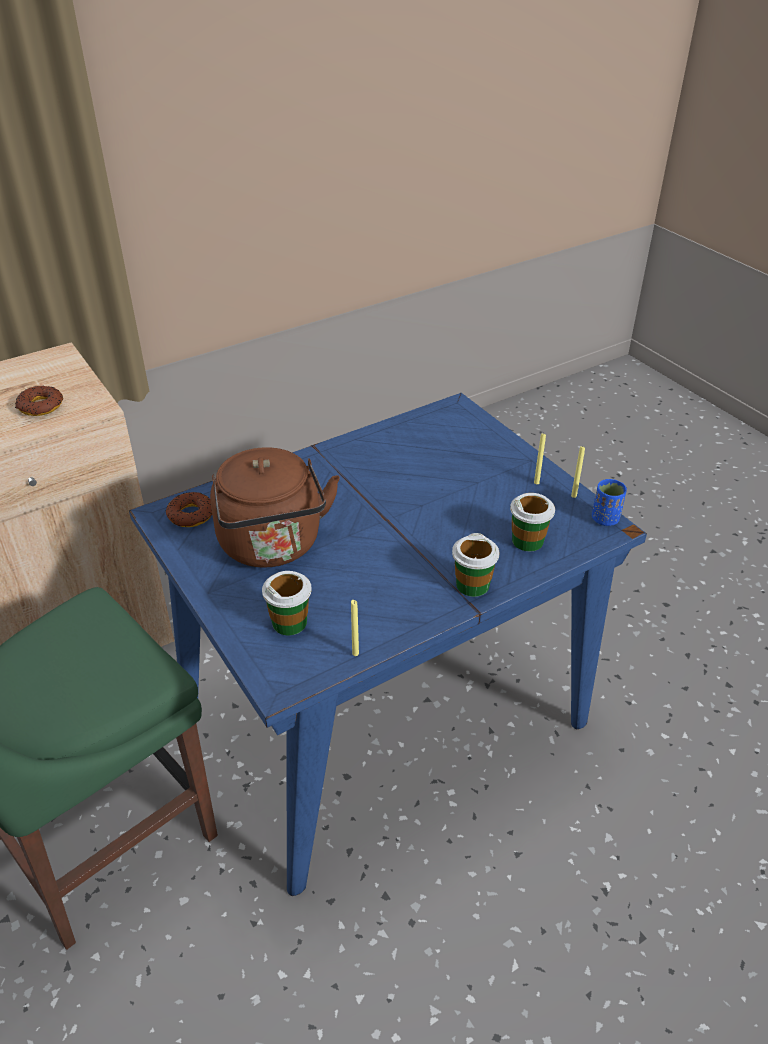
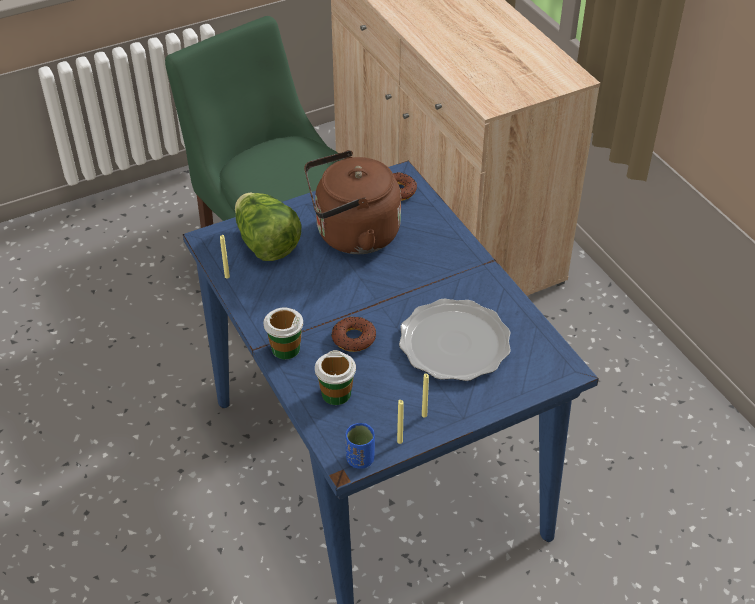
camera: 95 degrees right, 5 degrees up
donut [15,386,63,416] -> donut moved to [331,317,376,352]
cup [262,571,312,635] -> lettuce [235,192,302,261]
none -> plate [399,298,511,381]

